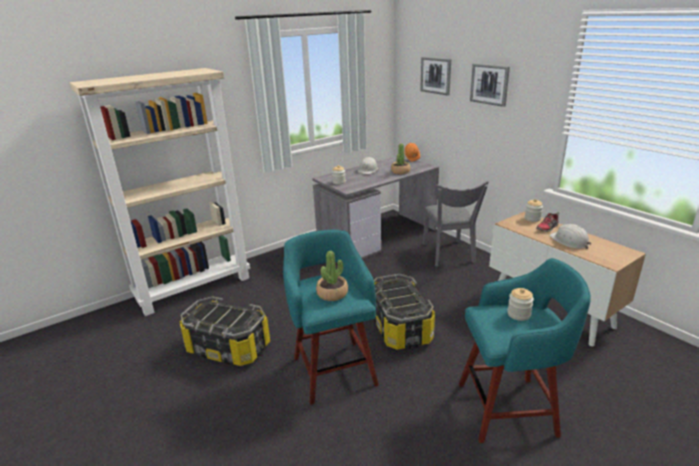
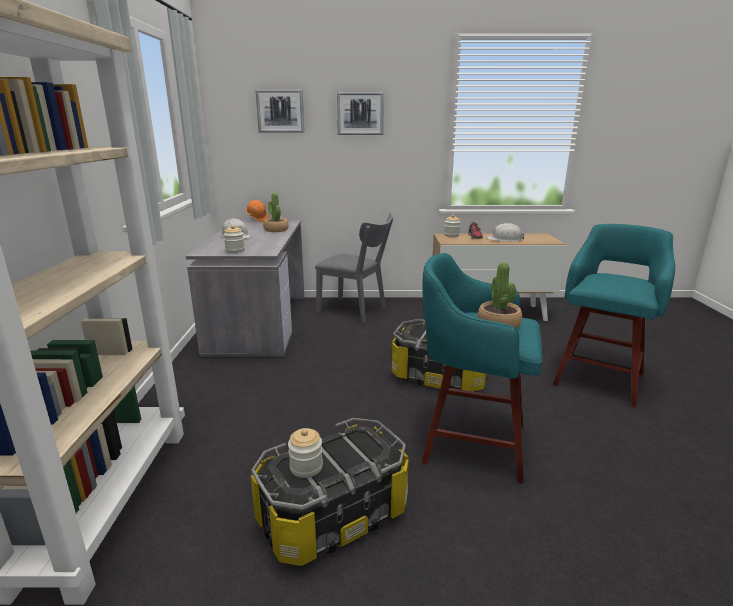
camera: 55 degrees left, 5 degrees down
jar [507,288,534,321] -> jar moved to [288,428,323,478]

